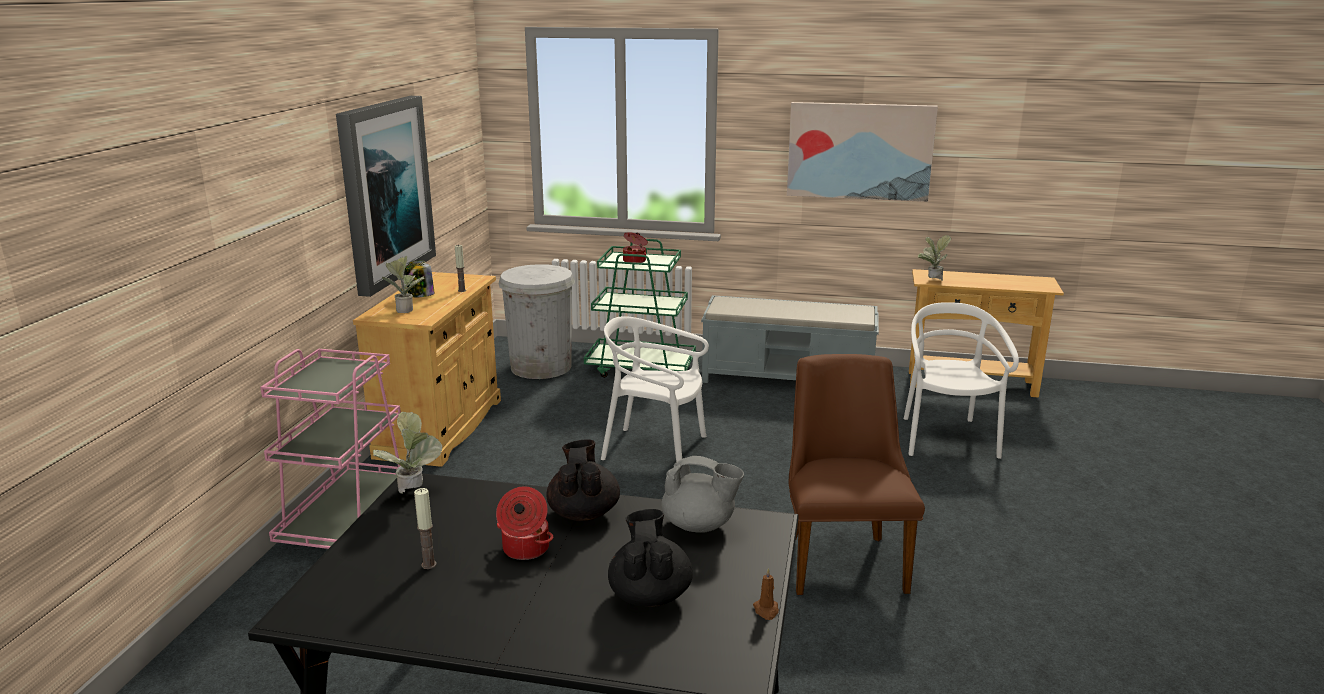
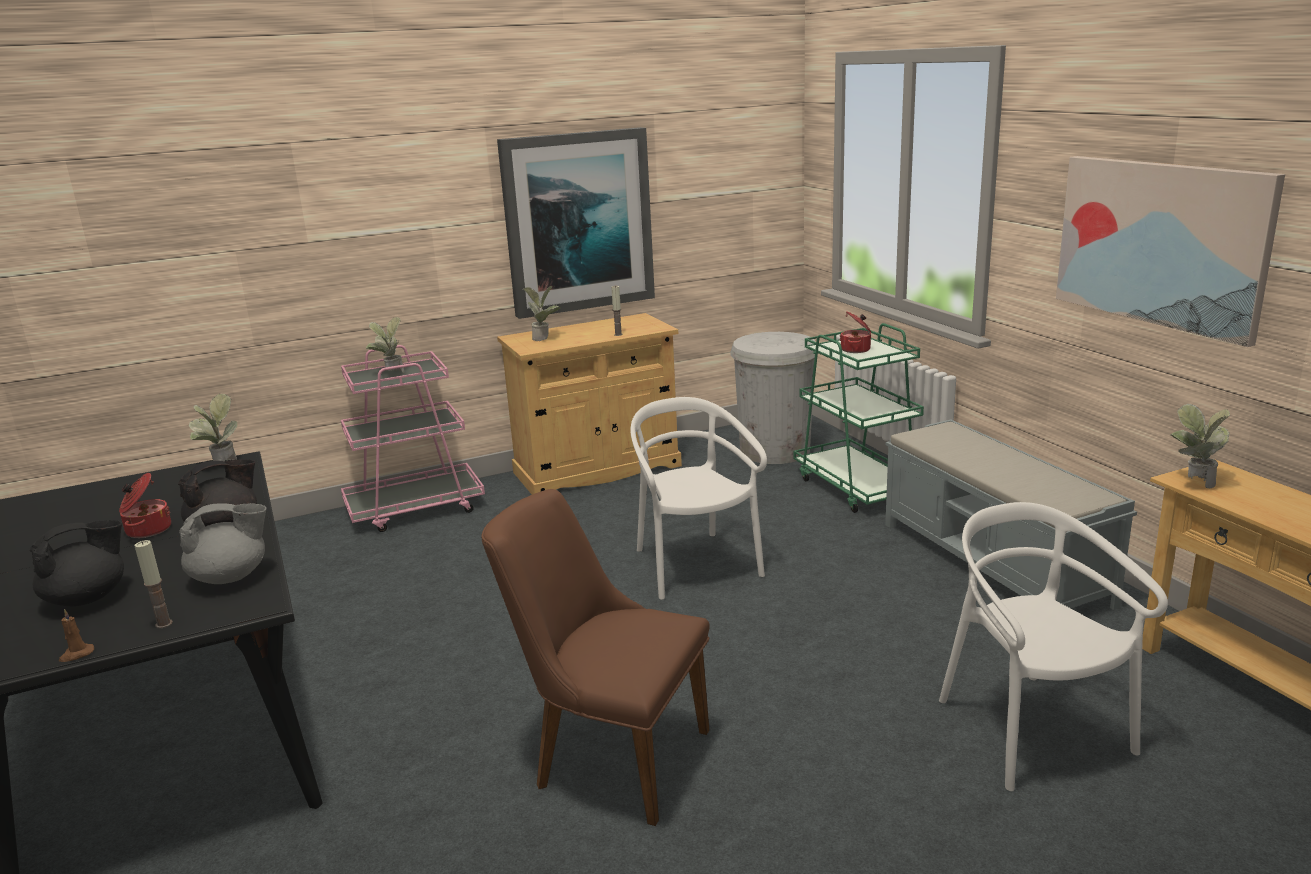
camera: 55 degrees right, 0 degrees up
jar [405,261,434,297] -> none
candle [414,488,436,569] -> candle moved to [135,540,173,628]
grey teapot [661,456,744,533] -> grey teapot turned 90 degrees counterclockwise [179,503,267,584]
brown chair [789,354,925,595] -> brown chair turned 120 degrees counterclockwise [481,489,710,826]
white chair [904,302,1019,459] -> white chair turned 75 degrees counterclockwise [939,502,1168,791]
none -> potted plant [366,317,404,373]

